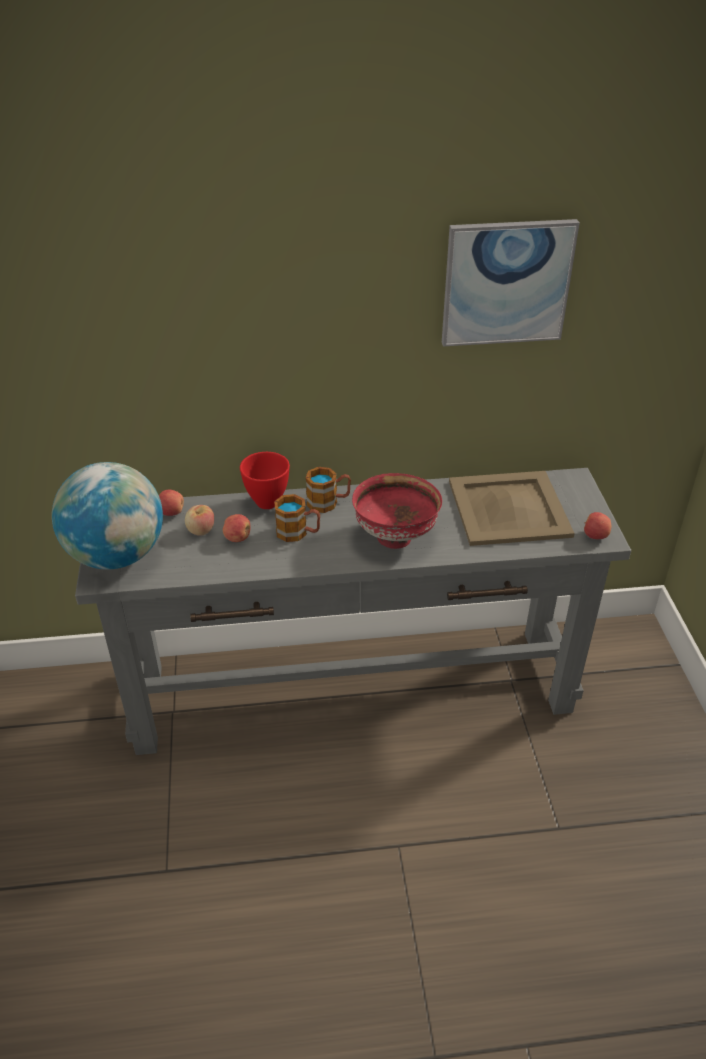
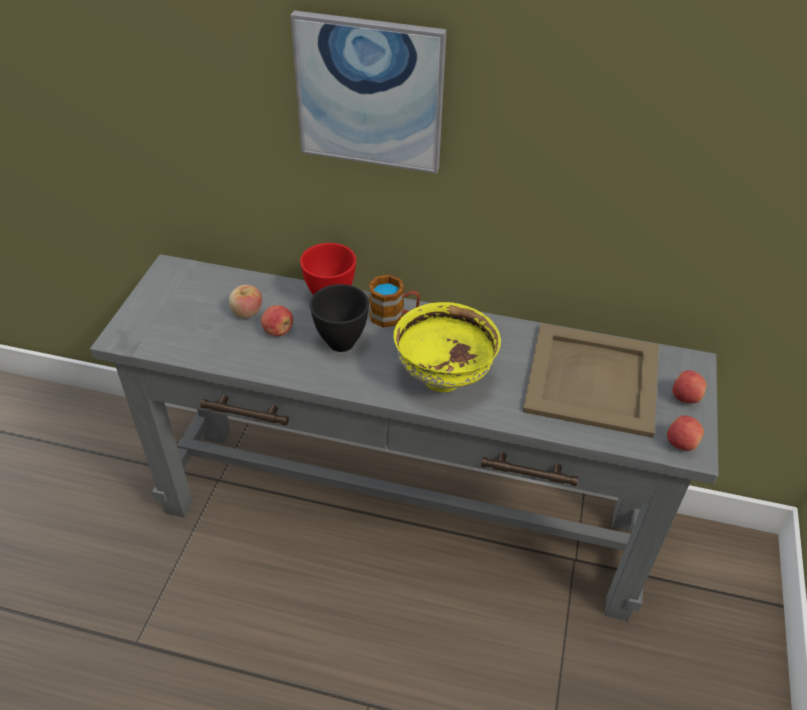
camera: 20 degrees right, 5 degrees up
globe [52,462,163,569] -> none
apple [159,490,184,516] -> apple moved to [672,371,707,403]
mug [274,494,320,542] -> black bowl [310,284,369,352]
red bowl [352,473,442,549] -> yellow bowl [394,302,501,392]
picture [442,219,580,346] -> picture moved to [290,10,447,173]

